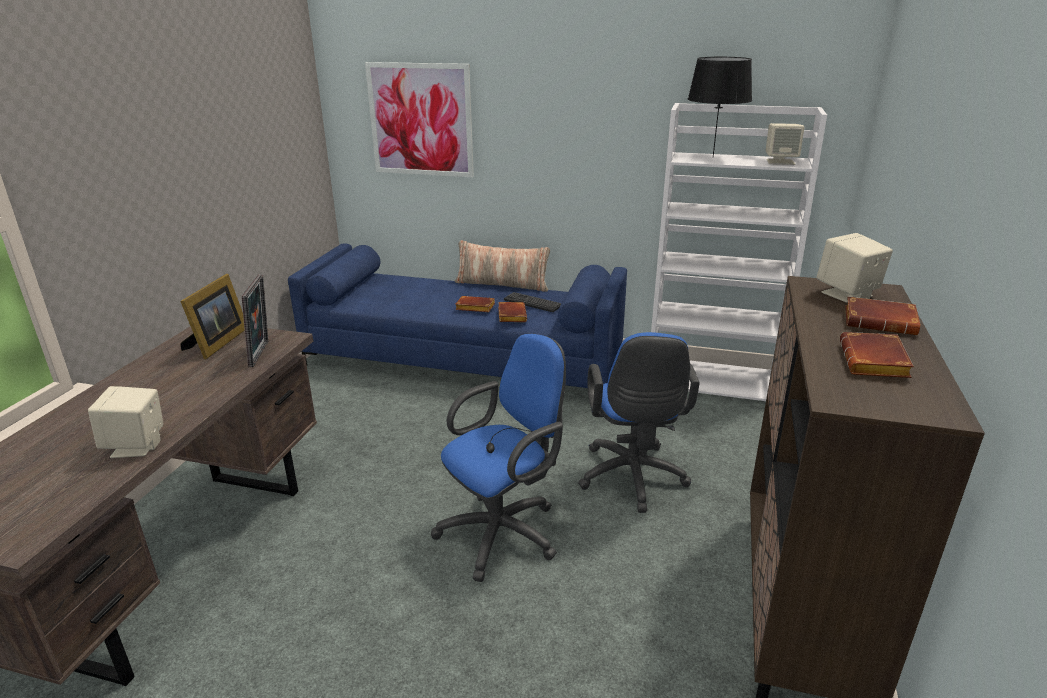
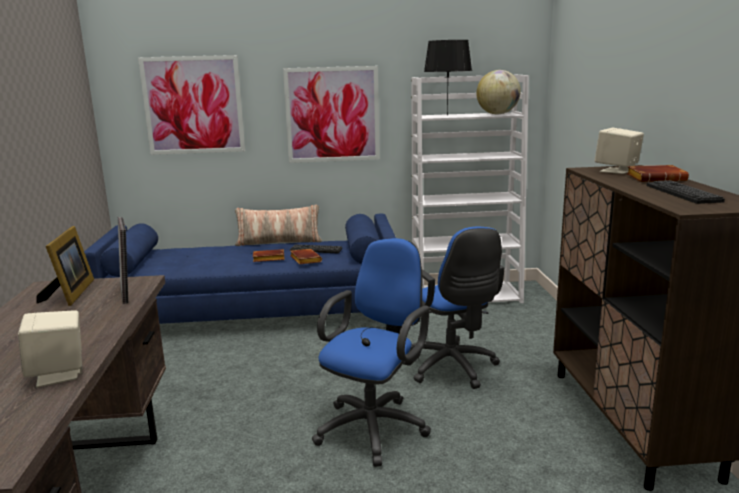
camera: 20 degrees left, 10 degrees down
beige speaker [765,123,805,165] -> globe [476,70,521,114]
brown book [840,332,914,378] -> keyboard [646,180,725,204]
none -> picture [283,66,380,163]

